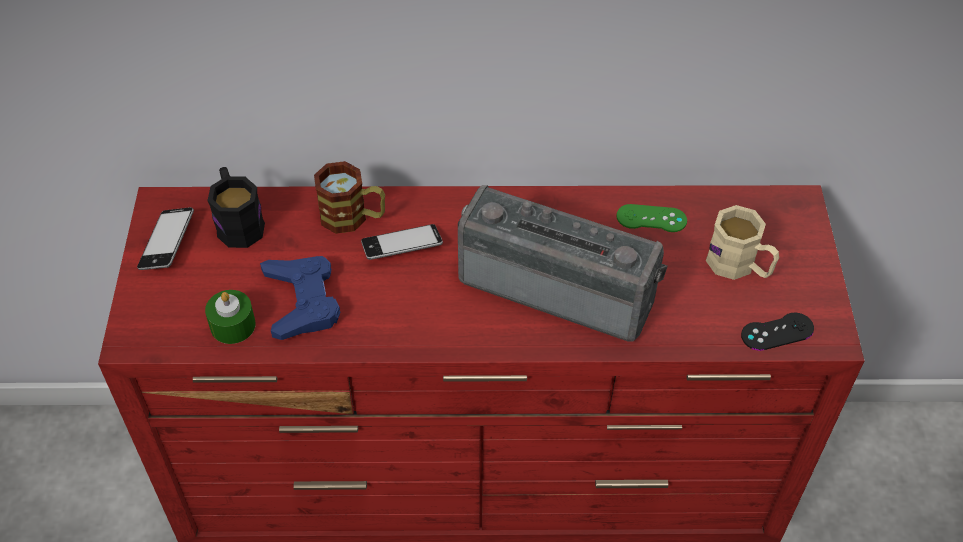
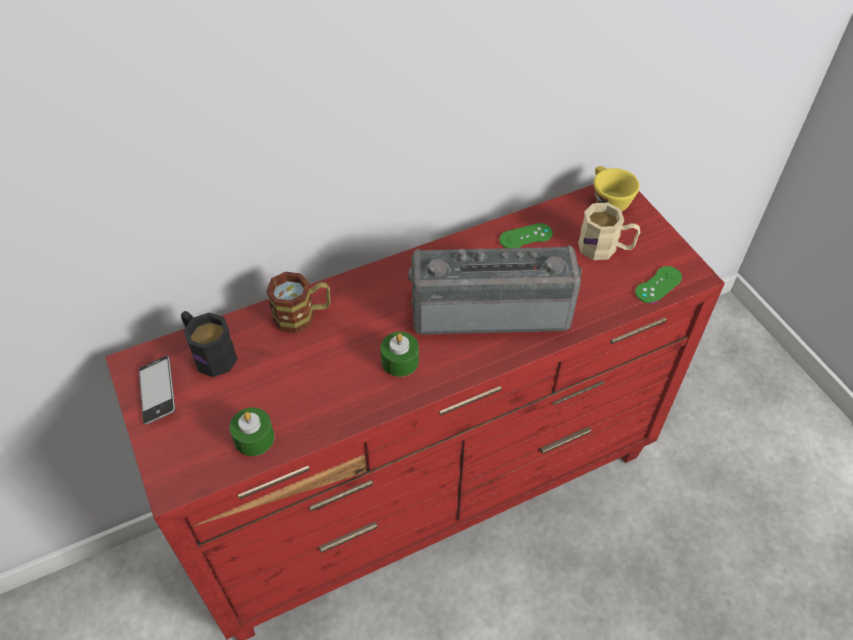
camera: 25 degrees left, 0 degrees up
blue game controller [260,256,340,340] -> none
phone [361,224,443,260] -> none
black game controller [741,313,814,351] -> green game controller [635,266,682,303]
none -> green candle [381,332,419,377]
none -> yellow cup [594,166,640,211]

